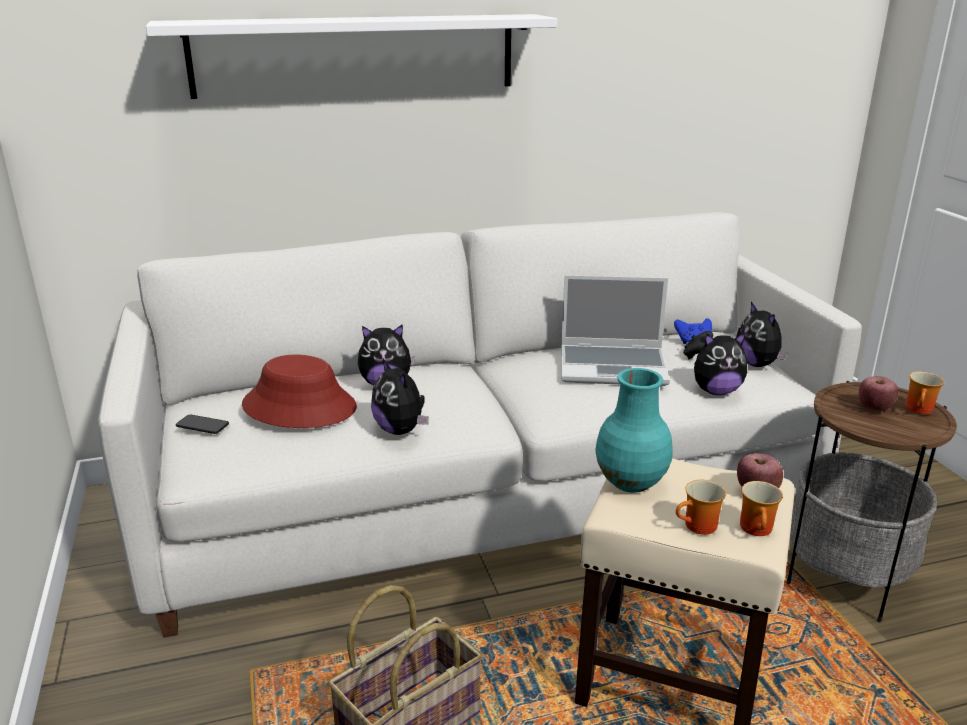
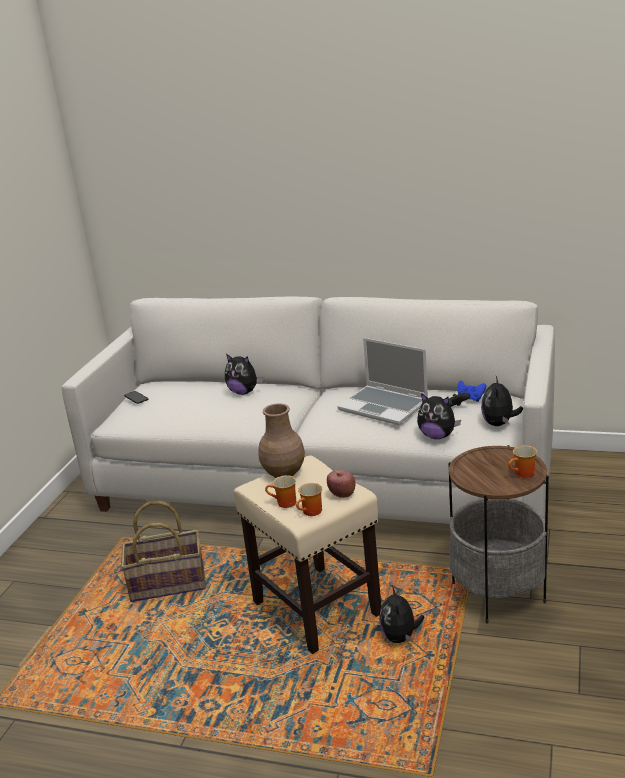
camera: 35 degrees right, 0 degrees up
white shelf [146,14,557,99] -> none
red hat [242,355,357,428] -> none
plush toy [371,358,429,435] -> plush toy moved to [379,586,425,643]
turquoise vase [595,368,673,493] -> brown vase [258,403,305,478]
apple [859,376,898,412] -> none

